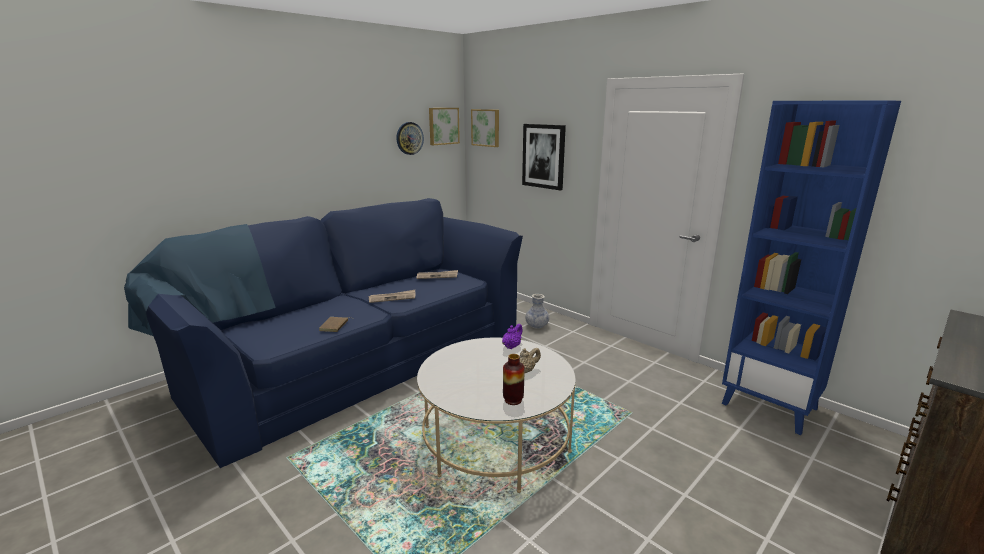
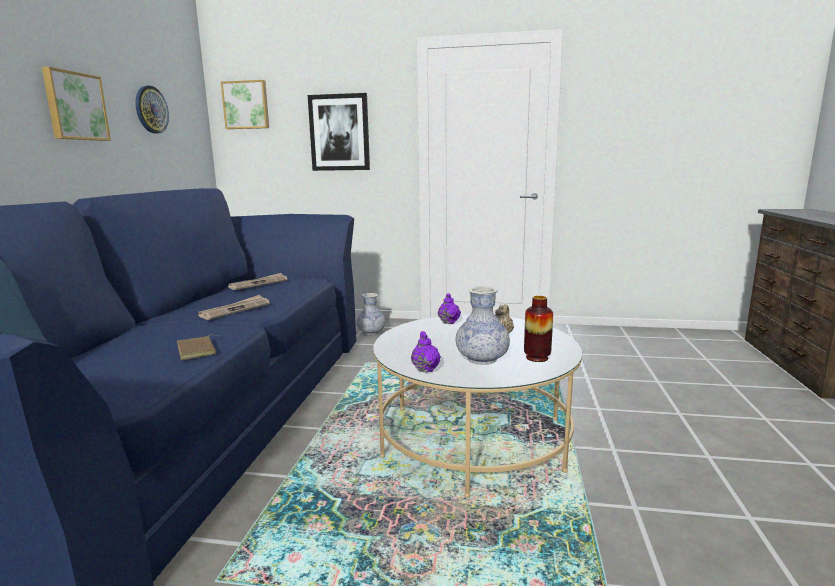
camera: 35 degrees left, 5 degrees down
picture [429,108,460,145] -> picture moved to [42,67,111,141]
blue bookcase [722,101,901,435] -> none
none -> purple teapot [411,331,441,372]
none -> vase [456,286,510,365]

